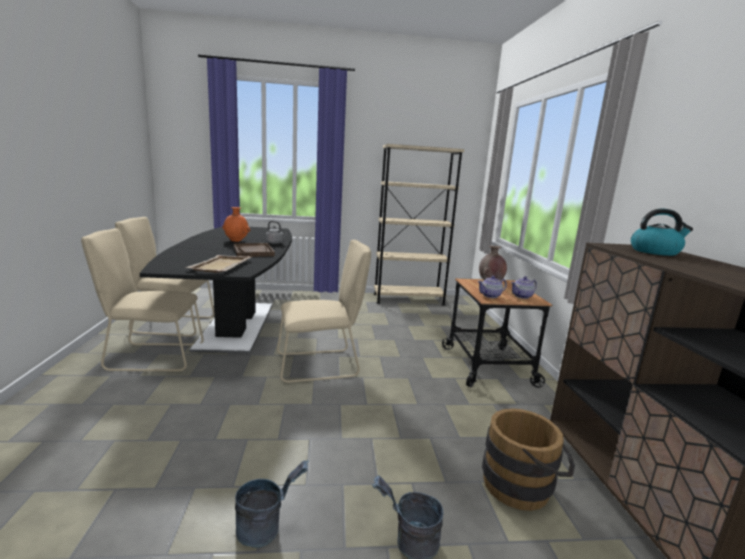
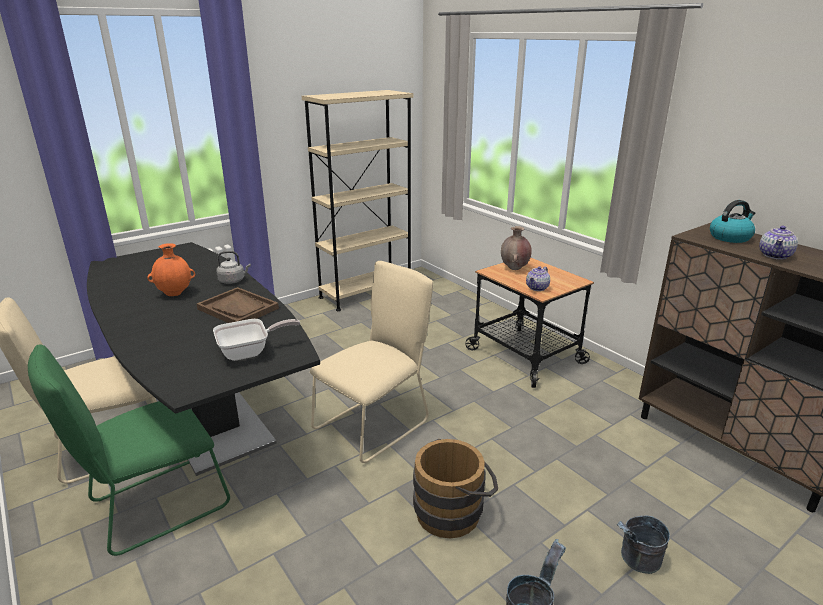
camera: 30 degrees left, 10 degrees up
beige chair [81,228,204,371] -> green chair [28,344,230,556]
beige tray [185,255,251,273] -> frying pan [213,319,300,361]
brown bucket [482,408,575,511] -> brown bucket moved to [413,439,498,538]
teapot [511,276,537,299] -> teapot moved to [759,226,798,259]

